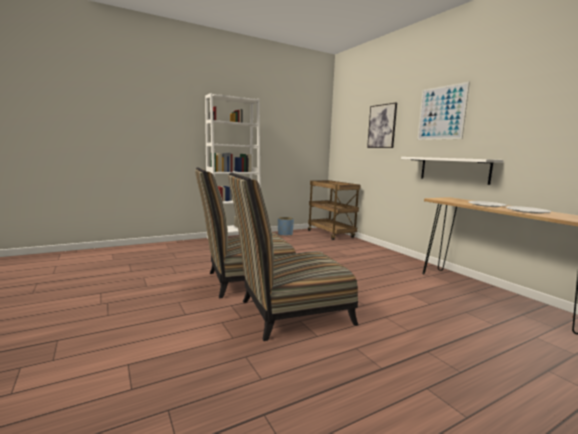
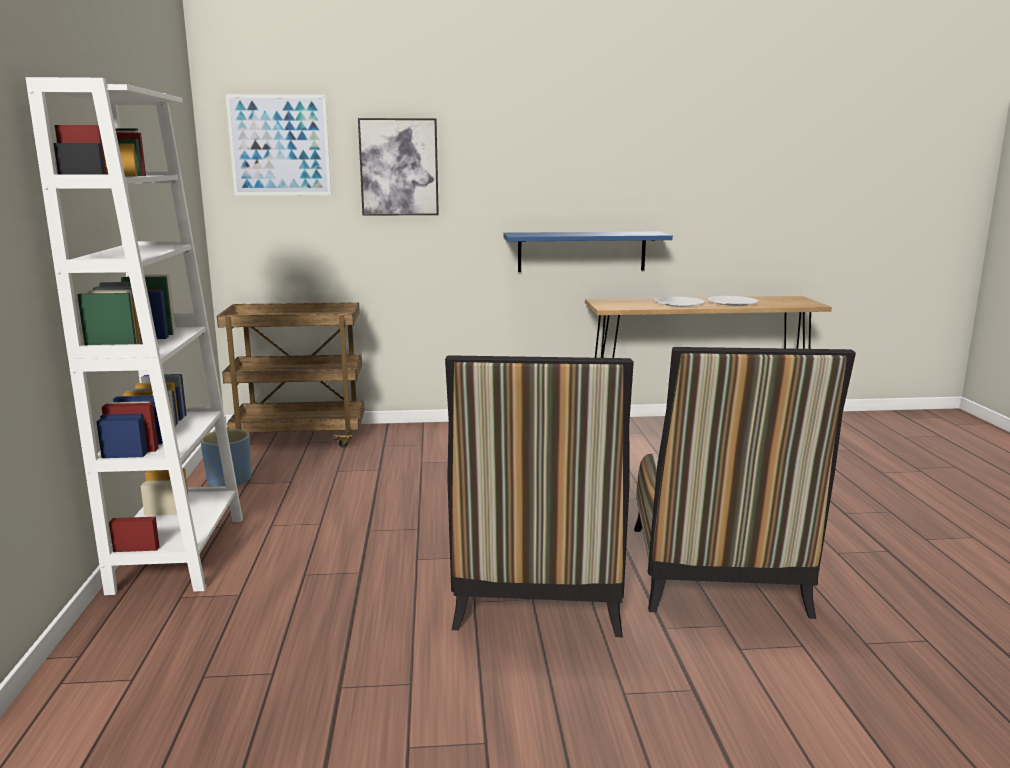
camera: 65 degrees left, 5 degrees up
white shelf [401,157,503,185] -> blue shelf [503,232,673,272]
picture [417,82,470,140] -> picture moved to [226,94,331,195]

